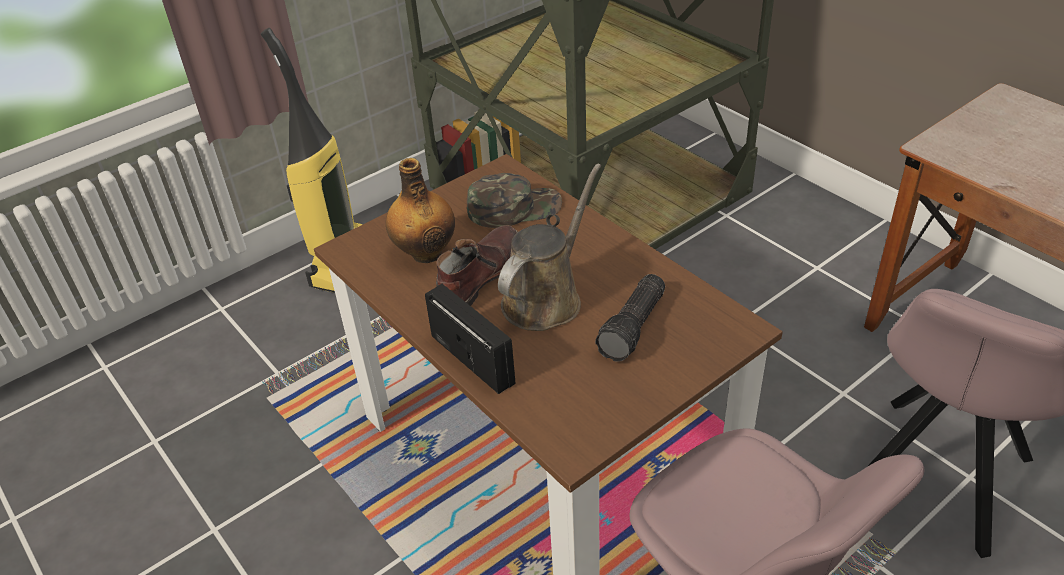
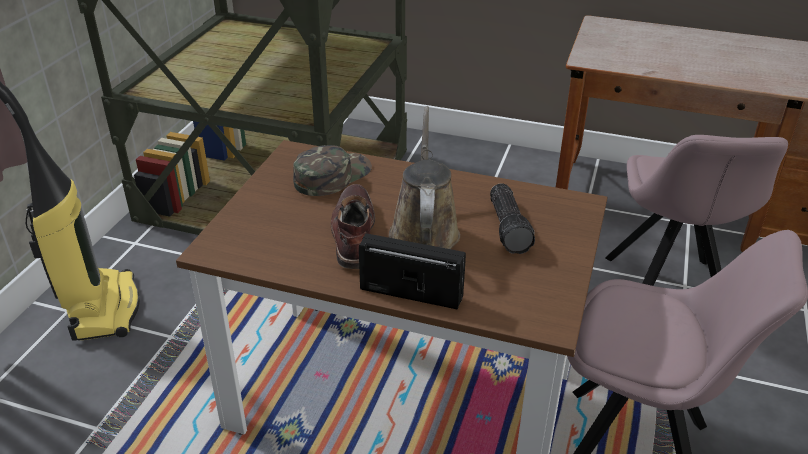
camera: 35 degrees left, 5 degrees down
bottle [386,158,455,263] -> none

